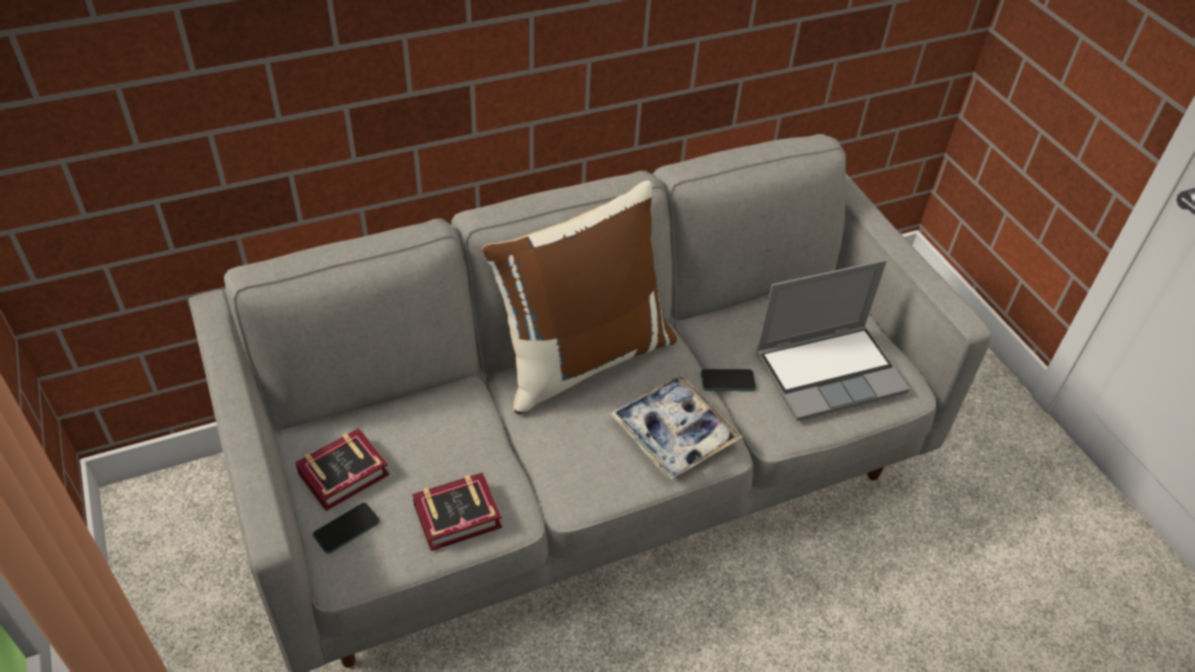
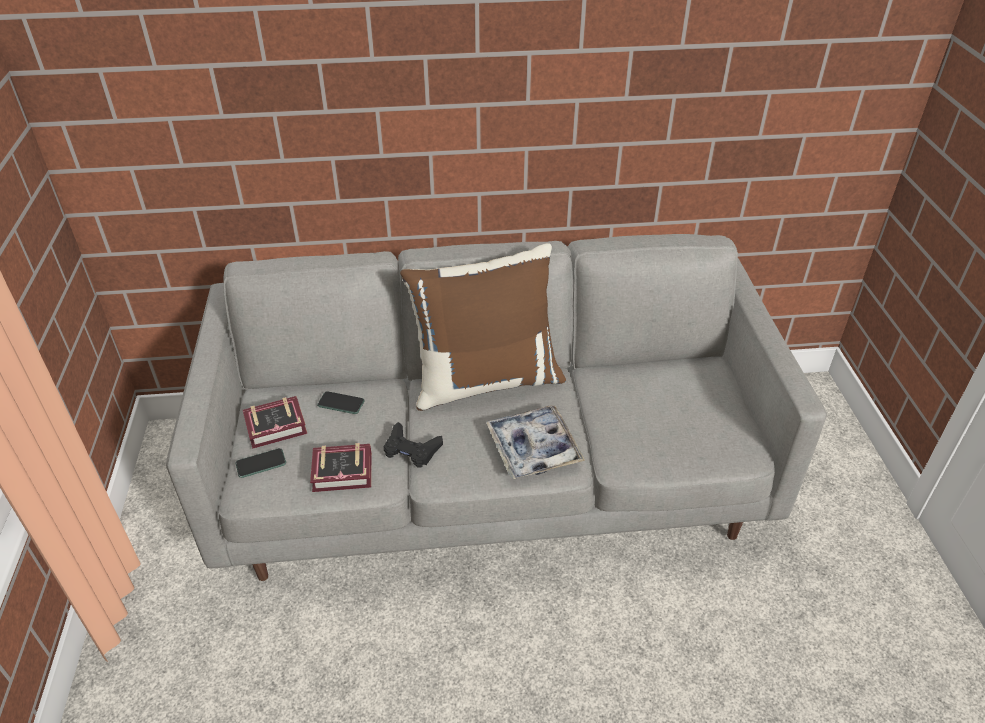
camera: 20 degrees right, 5 degrees down
phone [701,369,756,391] -> phone moved to [317,391,365,414]
laptop [755,260,910,421] -> none
none -> black game controller [384,422,443,467]

